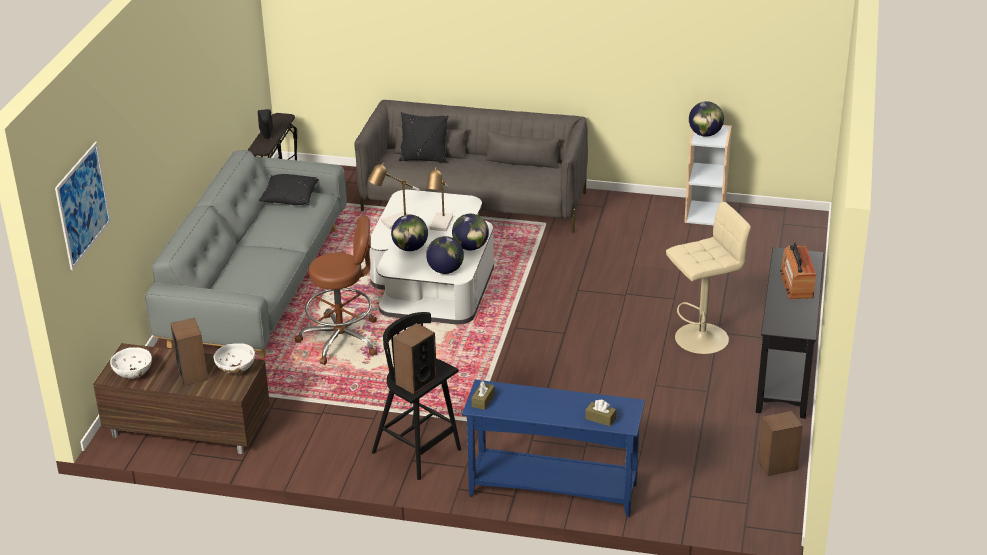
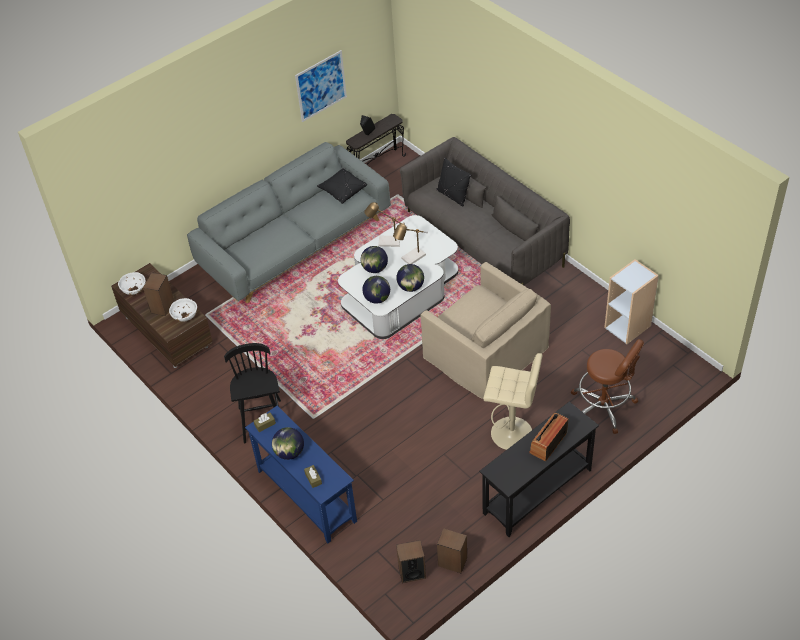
camera: 40 degrees right, 15 degrees up
picture [55,142,111,270] -> picture moved to [295,50,347,122]
brown stool [295,215,377,365] -> brown stool moved to [571,339,644,434]
speaker [393,323,437,394] -> speaker moved to [396,540,426,583]
globe [689,101,724,137] -> globe moved to [272,427,304,460]
none -> beige armchair [421,262,551,399]

